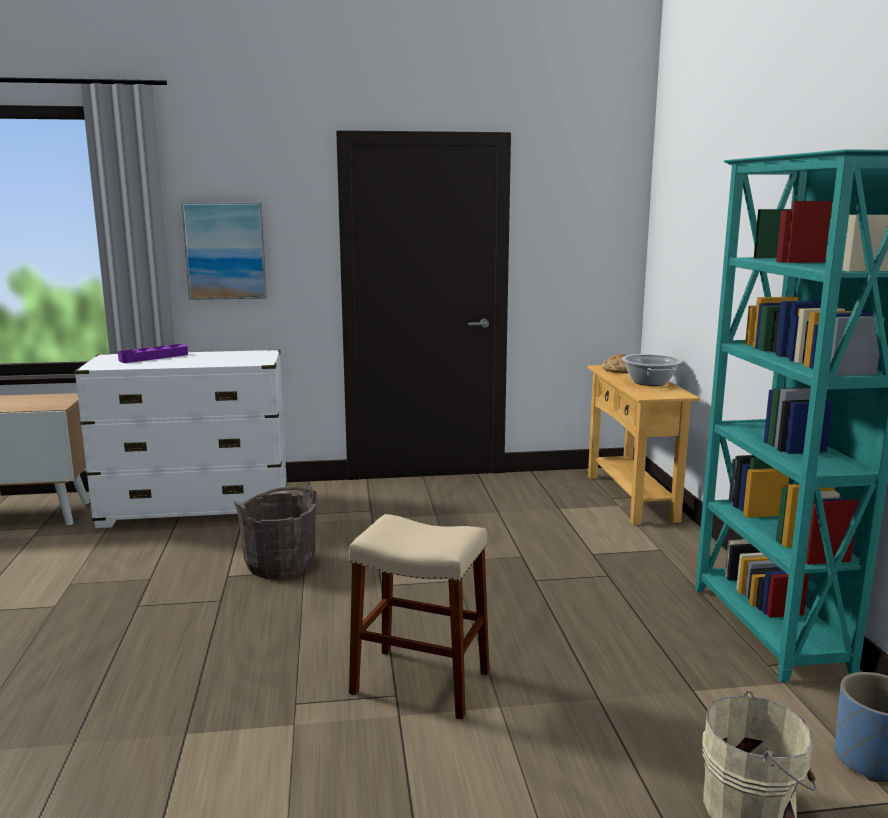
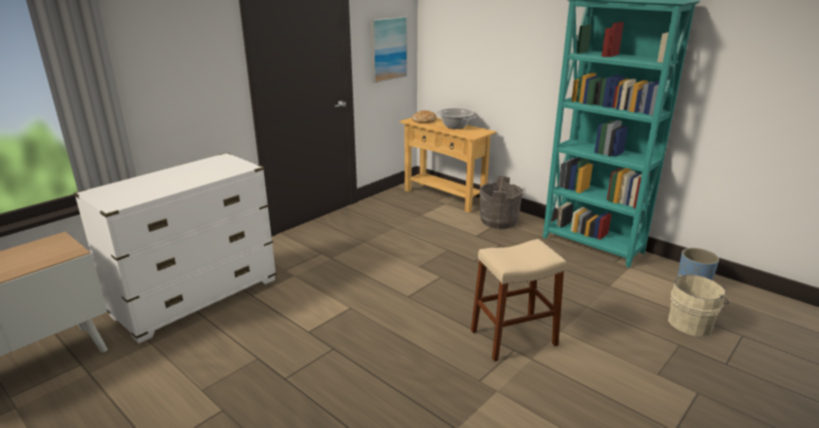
camera: 40 degrees left, 10 degrees up
purple tray [118,344,188,363] -> none
picture [181,202,267,300] -> picture moved to [370,16,407,83]
grey bucket [234,485,317,579] -> grey bucket moved to [480,176,523,229]

